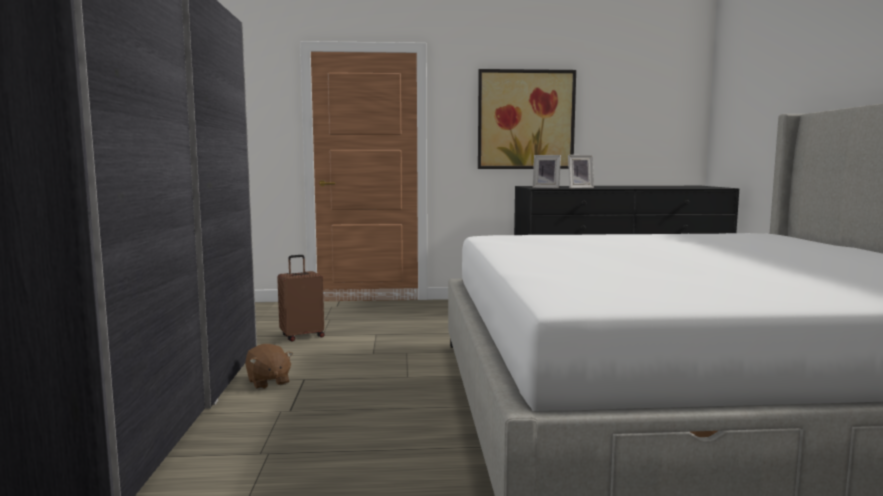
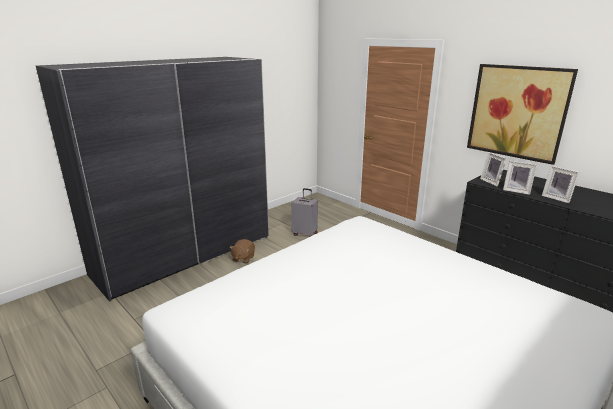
camera: 50 degrees right, 15 degrees up
brown suitcase [277,255,325,342] -> grey suitcase [291,188,318,237]
none -> picture frame [542,166,580,203]

